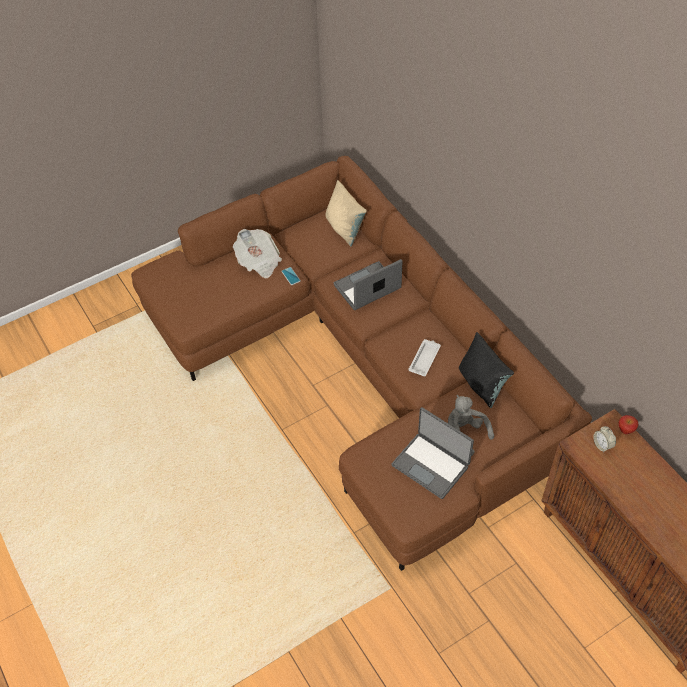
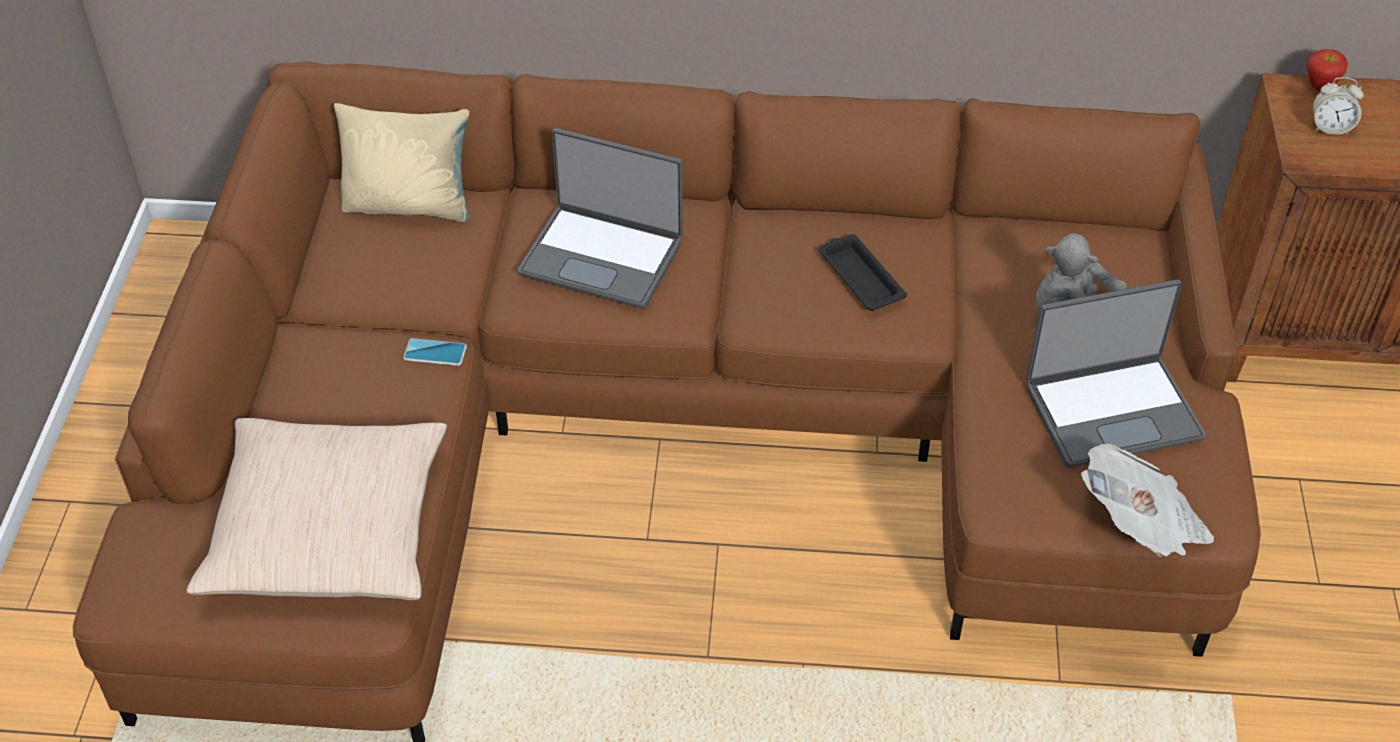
camera: 55 degrees left, 5 degrees down
newspaper [233,229,282,278] -> newspaper moved to [1081,444,1214,557]
laptop [334,259,402,310] -> laptop turned 75 degrees counterclockwise [518,128,683,309]
white tray [408,339,441,376] -> black tray [818,234,907,311]
black pillow [459,332,514,408] -> none
none -> beige pillow [186,418,447,600]

